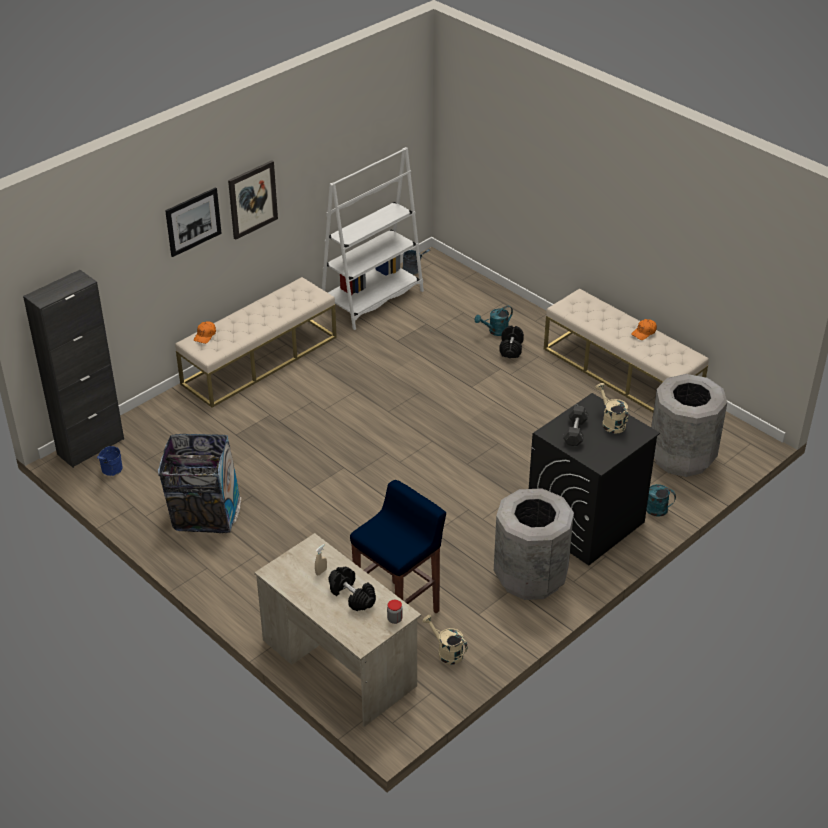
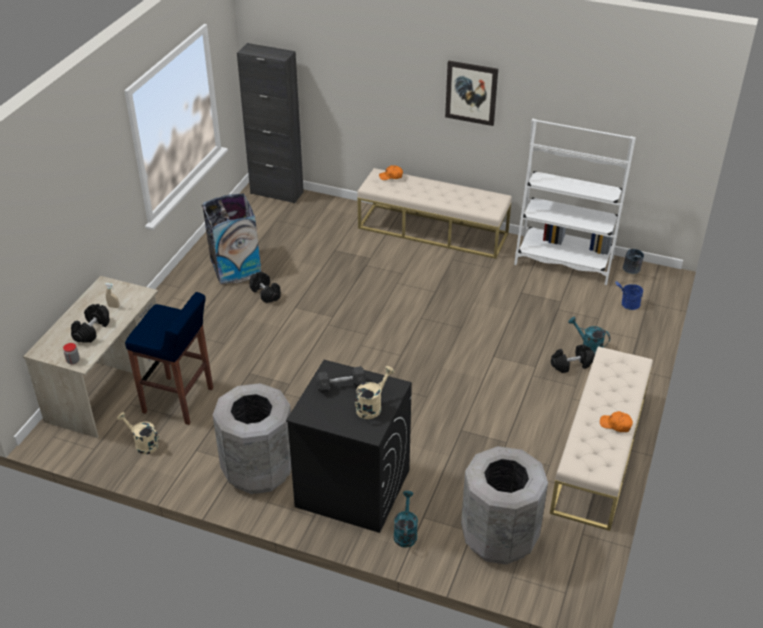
camera: 65 degrees right, 0 degrees up
blue bucket [97,446,123,476] -> blue bucket moved to [615,281,643,310]
picture [165,187,222,257] -> none
beige watering can [423,615,468,664] -> beige watering can turned 75 degrees counterclockwise [117,412,159,454]
none -> black dumbbell [249,272,281,303]

